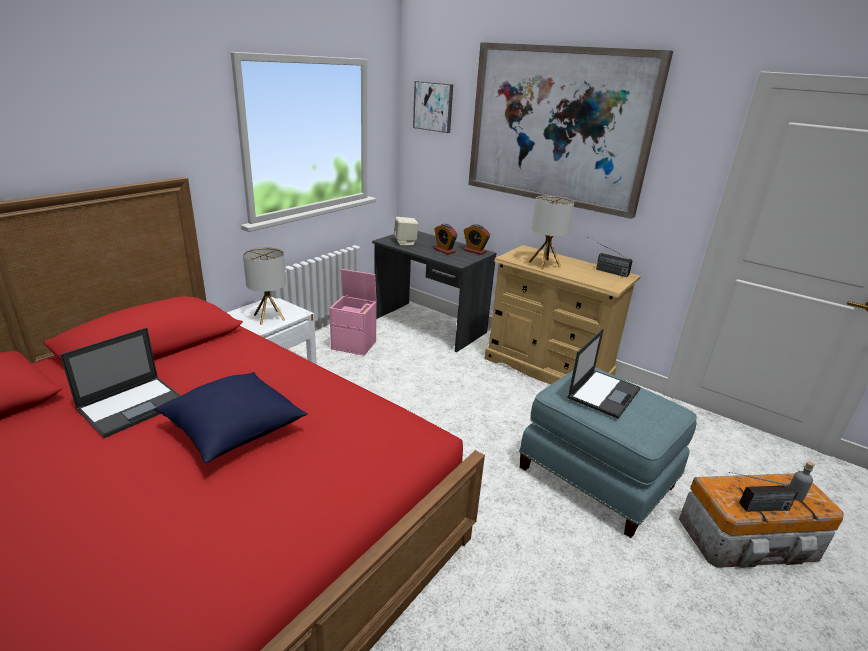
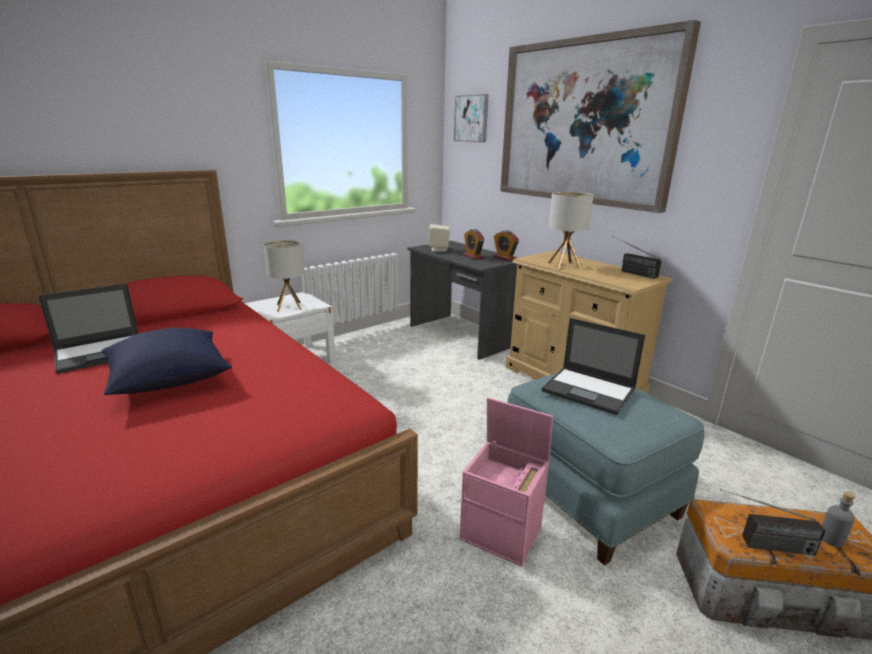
camera: 15 degrees right, 5 degrees down
pink storage box [329,269,377,356] -> pink storage box moved to [460,397,553,566]
laptop [567,329,641,419] -> laptop turned 75 degrees clockwise [541,318,645,415]

